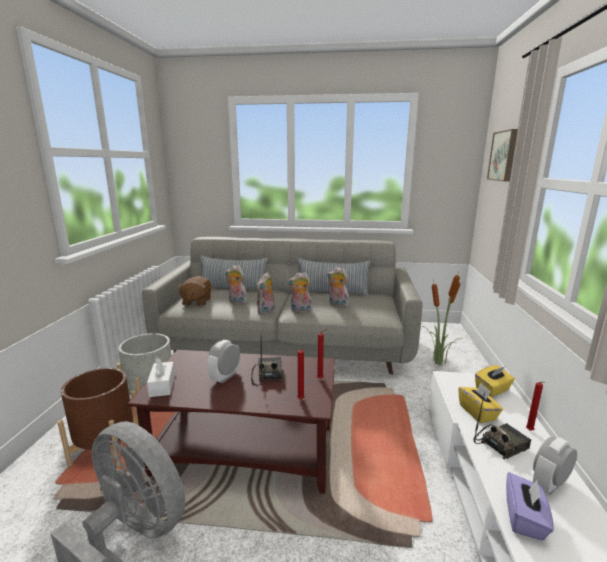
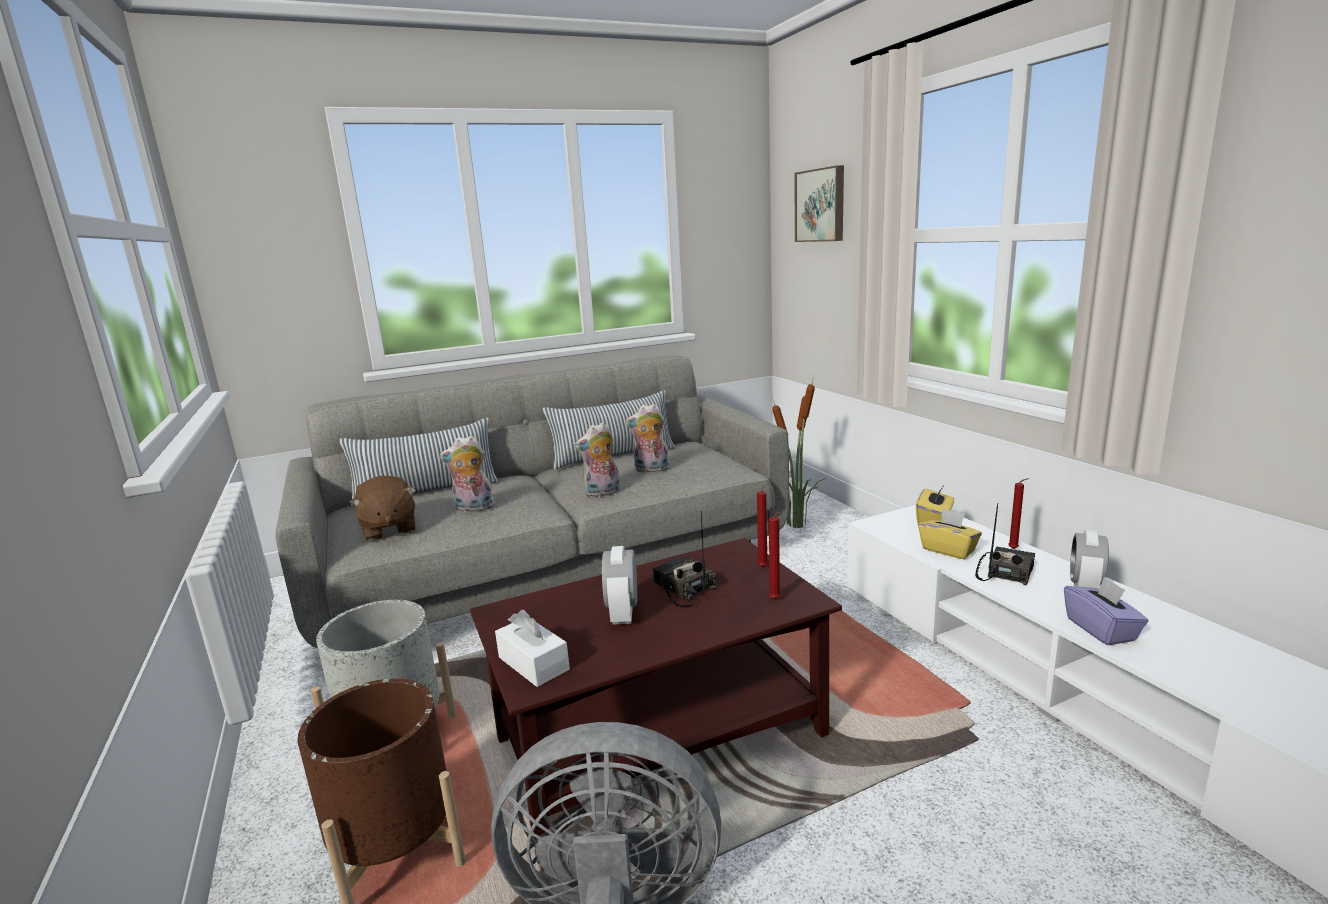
camera: 30 degrees left, 0 degrees up
plush toy [257,272,275,315] -> none

